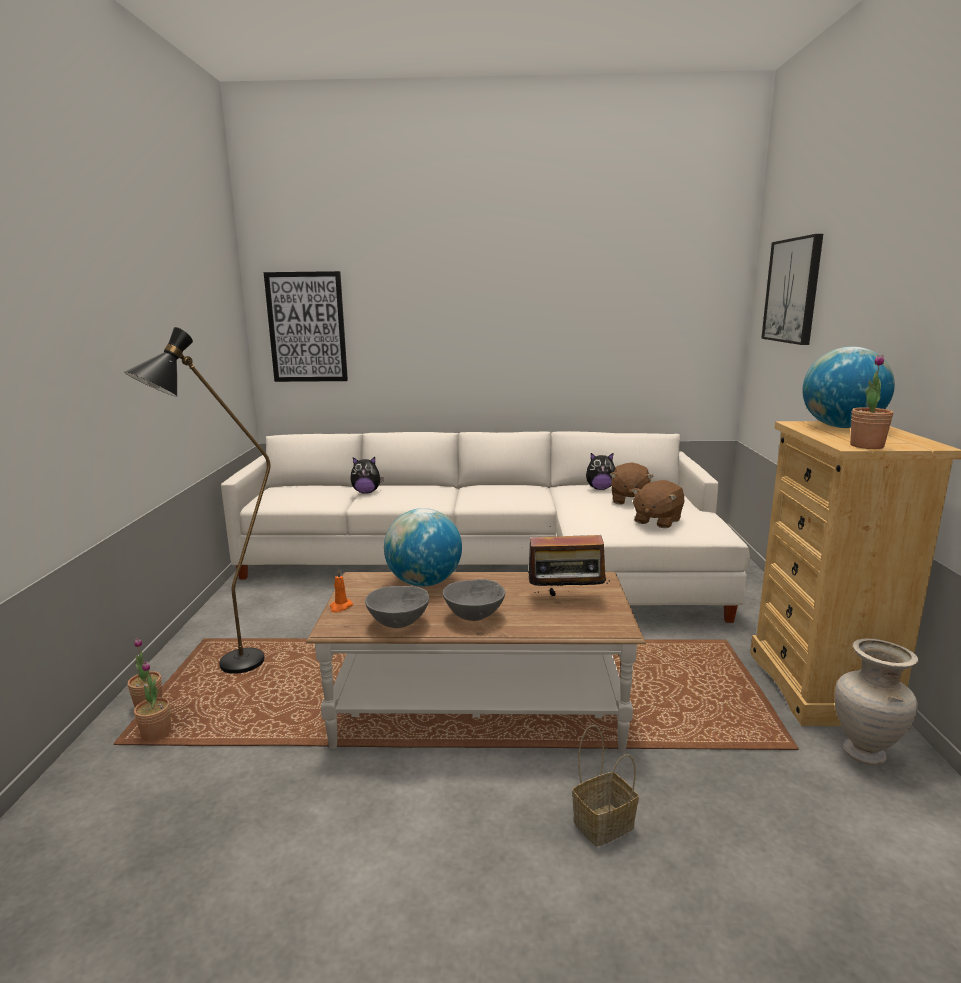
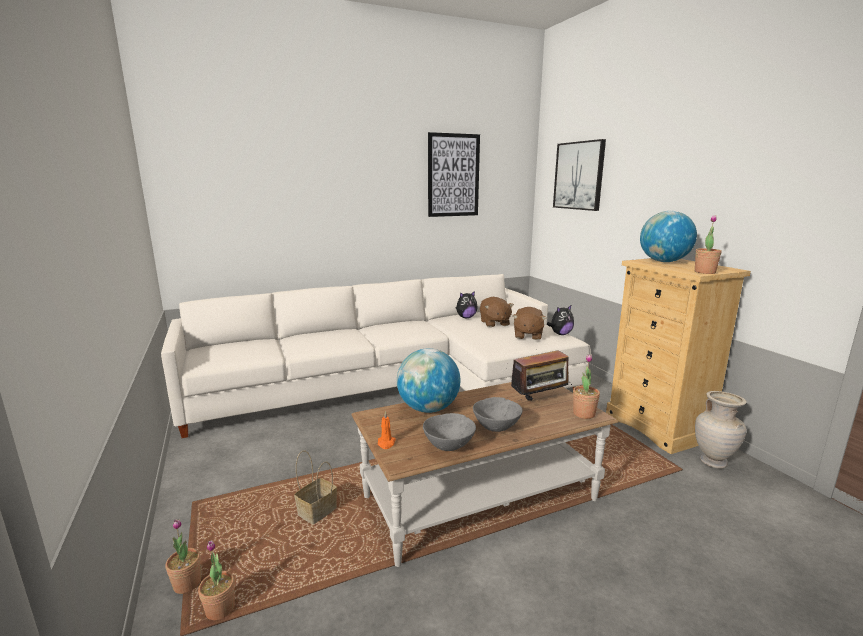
camera: 25 degrees left, 0 degrees up
black floor lamp [124,327,271,674] -> none
picture [264,271,348,382] -> picture moved to [428,132,480,217]
plush toy [350,457,384,494] -> plush toy moved to [547,305,574,335]
basket [572,725,639,847] -> basket moved to [294,450,337,524]
none -> potted plant [573,355,600,419]

